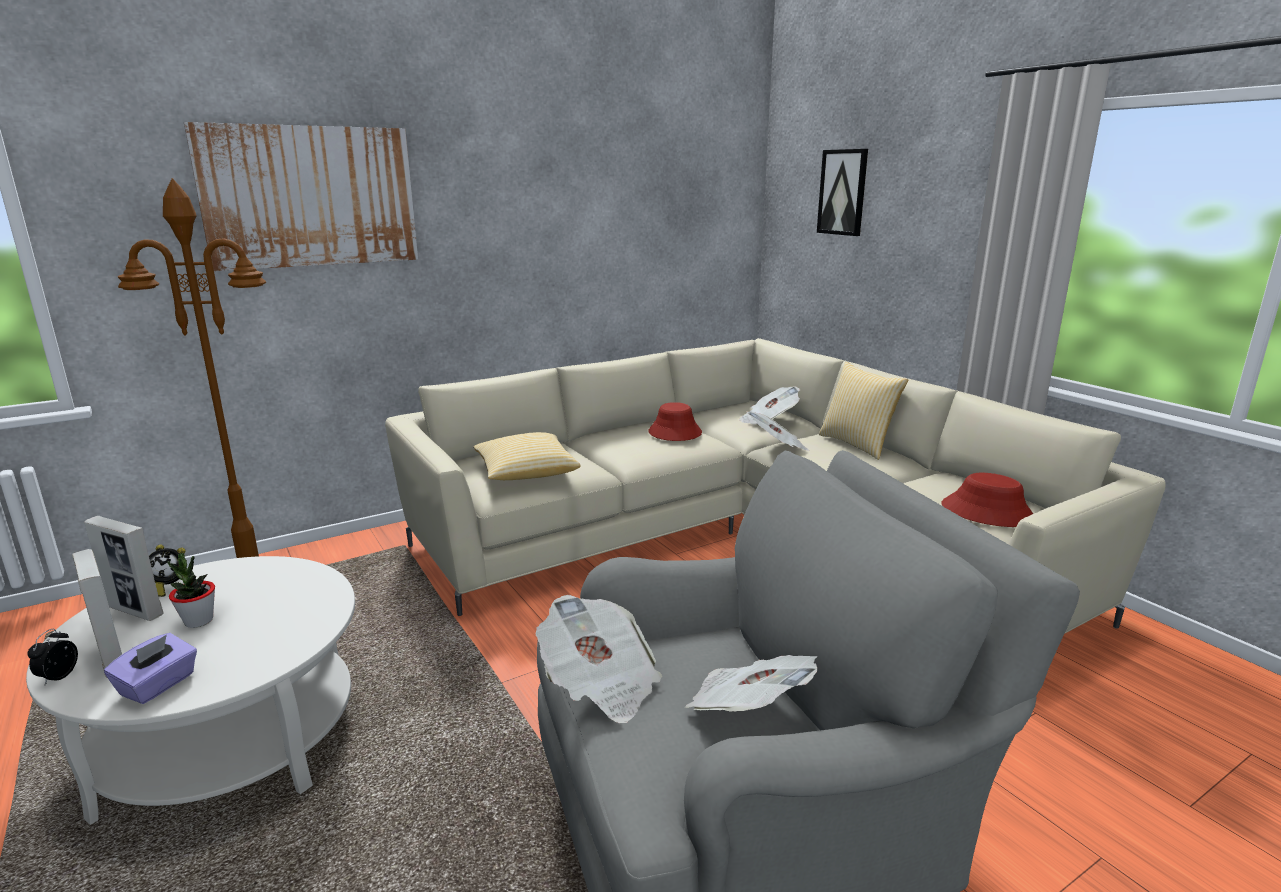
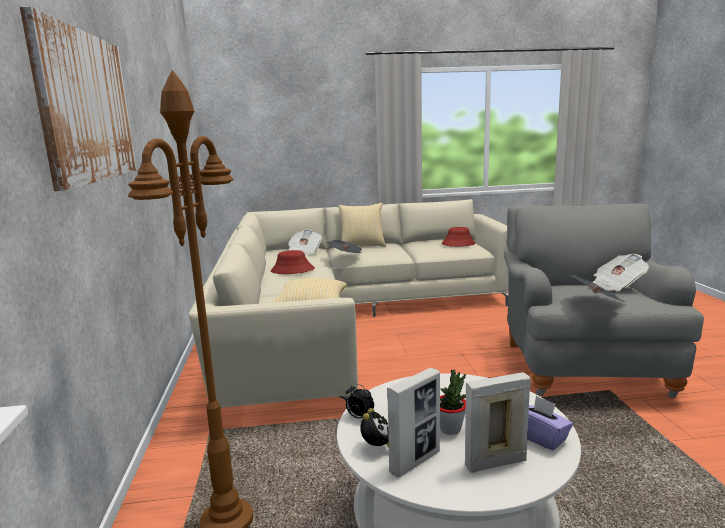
camera: 65 degrees left, 5 degrees down
alarm clock [27,629,78,685] -> alarm clock moved to [346,383,374,418]
picture [817,149,868,236] -> none

